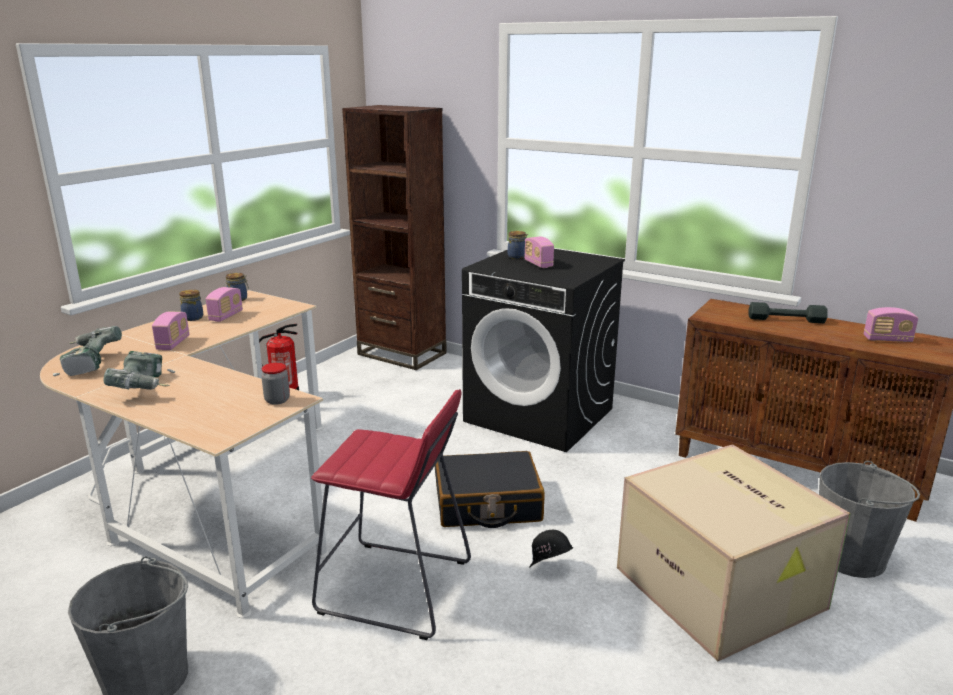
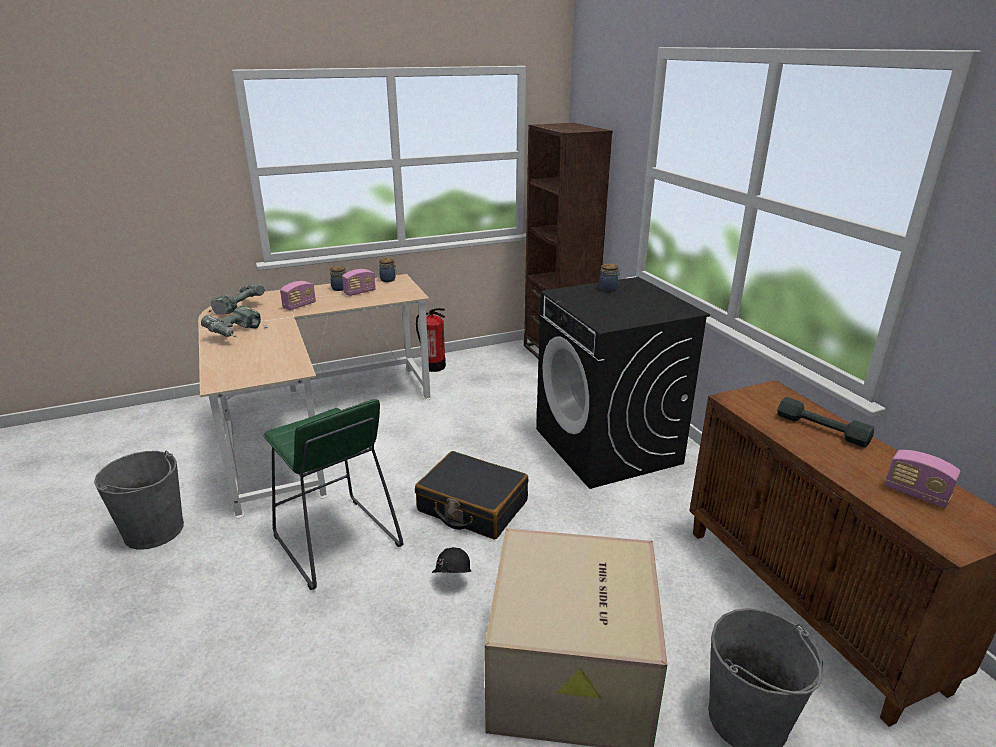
camera: 35 degrees right, 5 degrees up
jar [261,363,290,405] -> none
red stool [311,389,471,640] -> green stool [263,399,403,590]
radio [525,237,554,268] -> none

